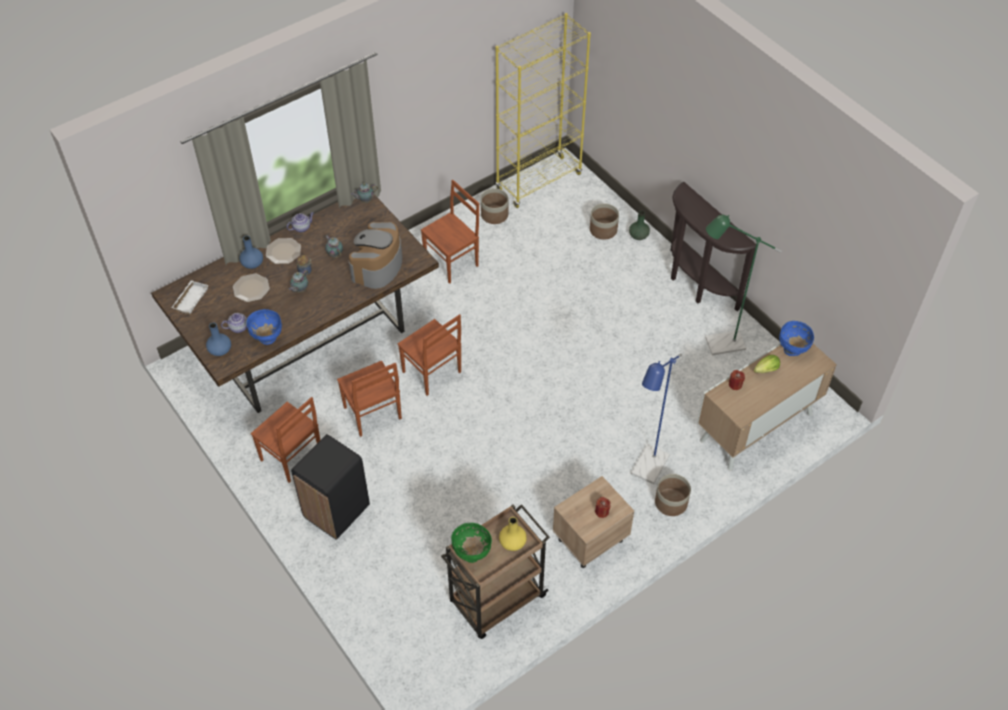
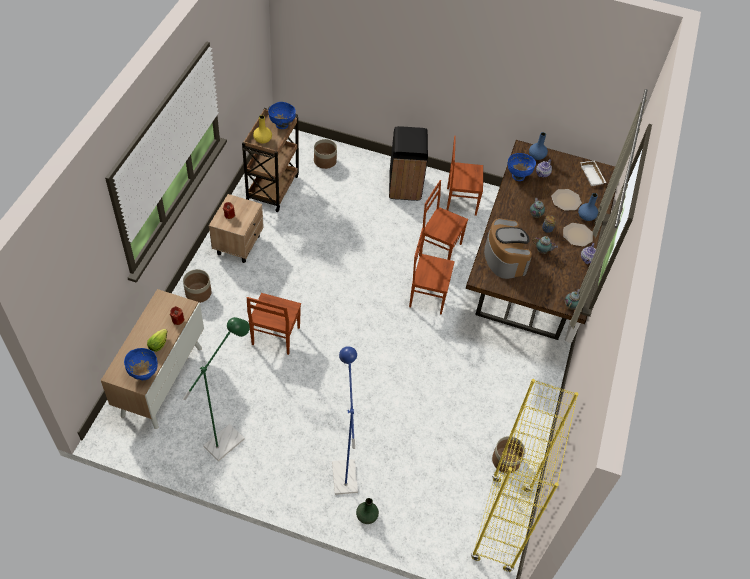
camera: 140 degrees right, 0 degrees up
brown chair [421,180,479,284] -> brown chair moved to [247,293,301,355]
green bowl [451,523,492,563] -> blue bowl [268,102,296,129]
planter [590,203,619,240] -> planter moved to [314,139,337,169]
blue floor lamp [631,354,682,484] -> blue floor lamp moved to [332,346,358,495]
brown console table [671,182,756,311] -> none

